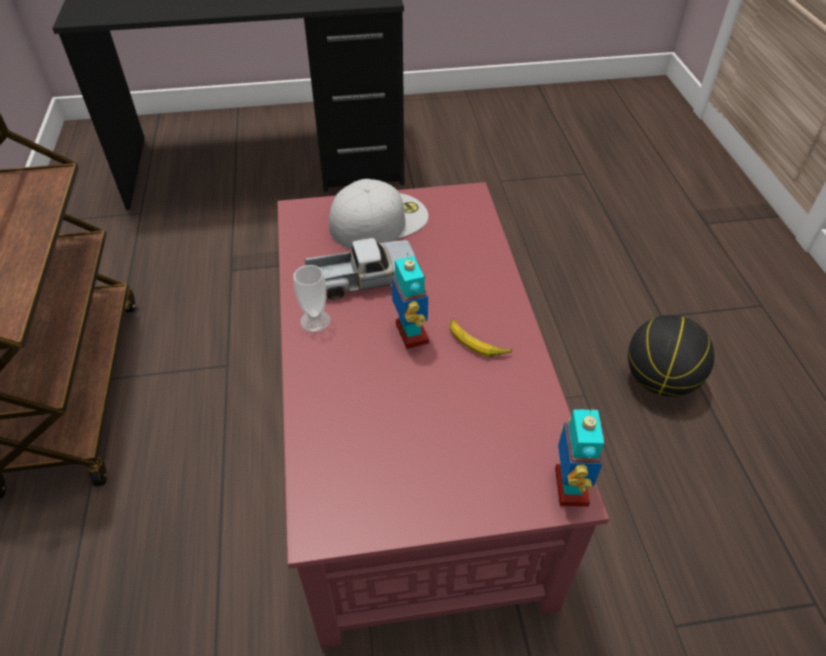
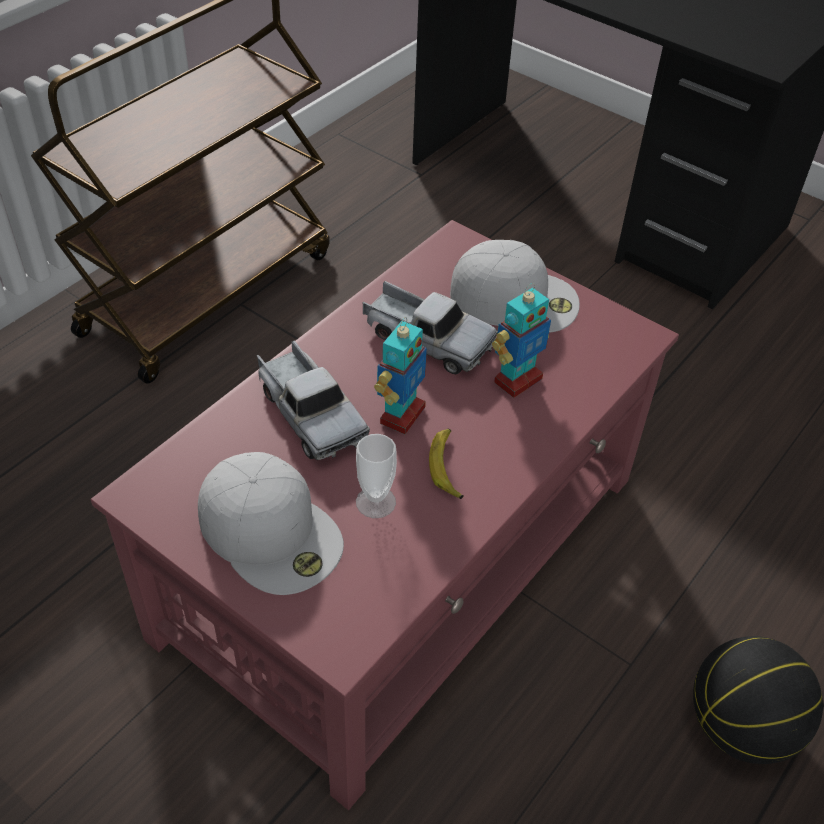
camera: 45 degrees right, 0 degrees up
cup [293,265,331,332] -> cup moved to [356,434,397,518]
toy robot [555,408,605,507] -> toy robot moved to [492,283,551,398]
none -> white cap [198,452,344,595]
none -> toy truck [256,340,370,460]

